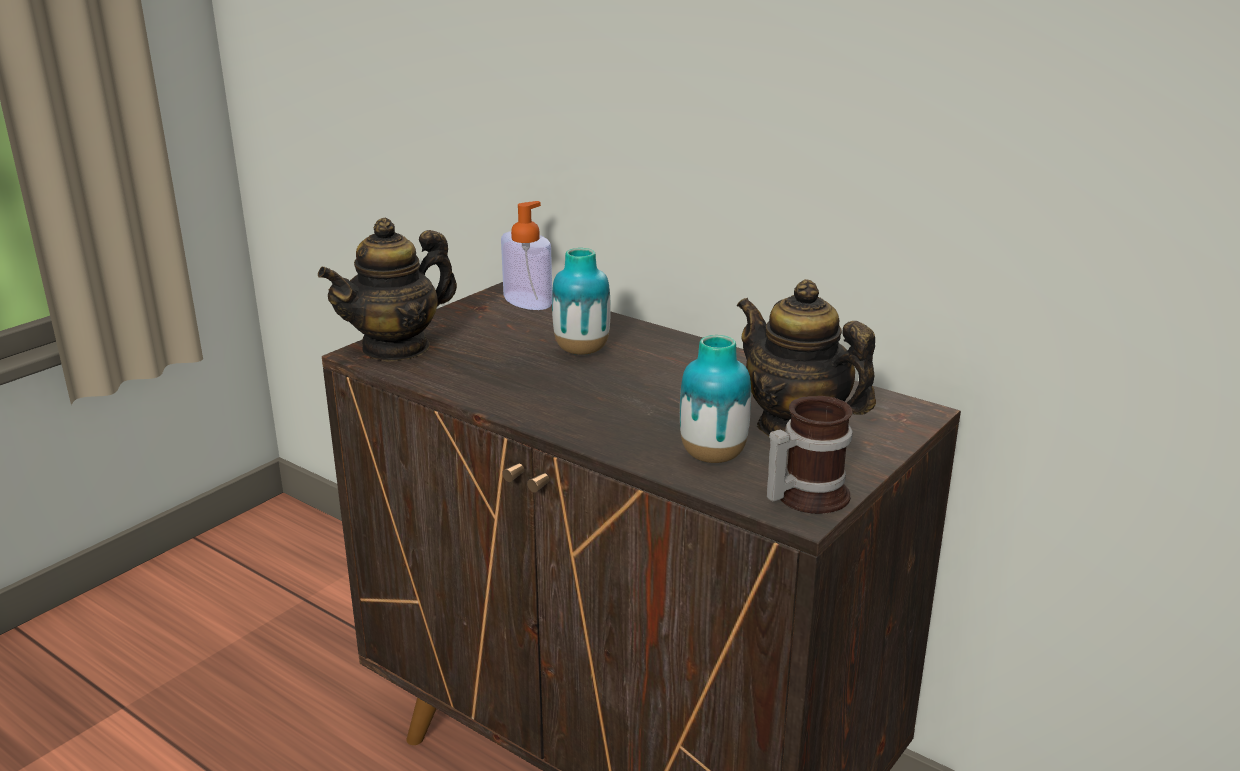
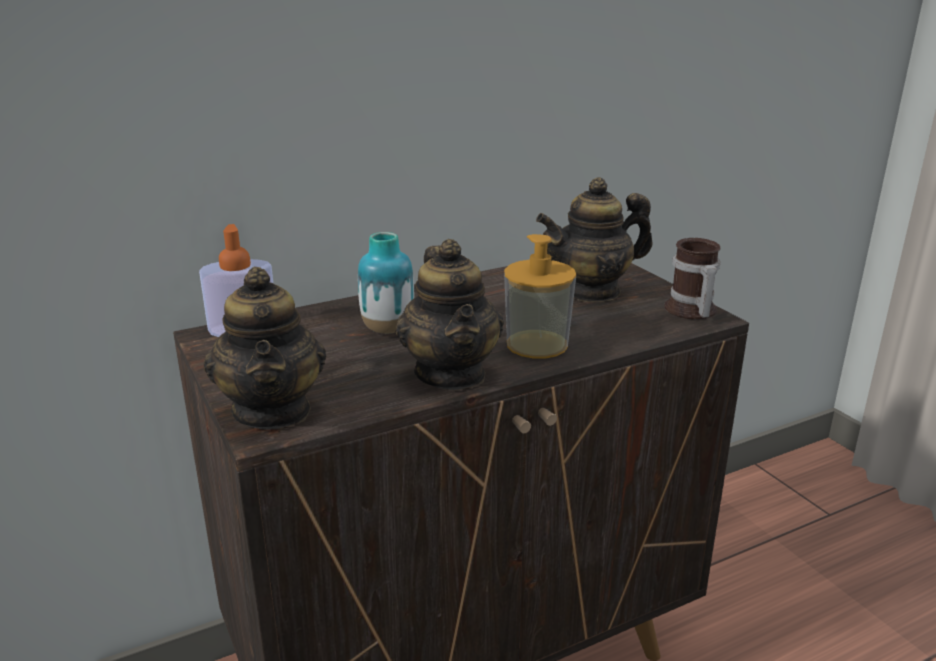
camera: 65 degrees left, 0 degrees up
vase [680,335,751,463] -> none
none -> teapot [396,239,503,390]
none -> soap dispenser [504,234,576,358]

